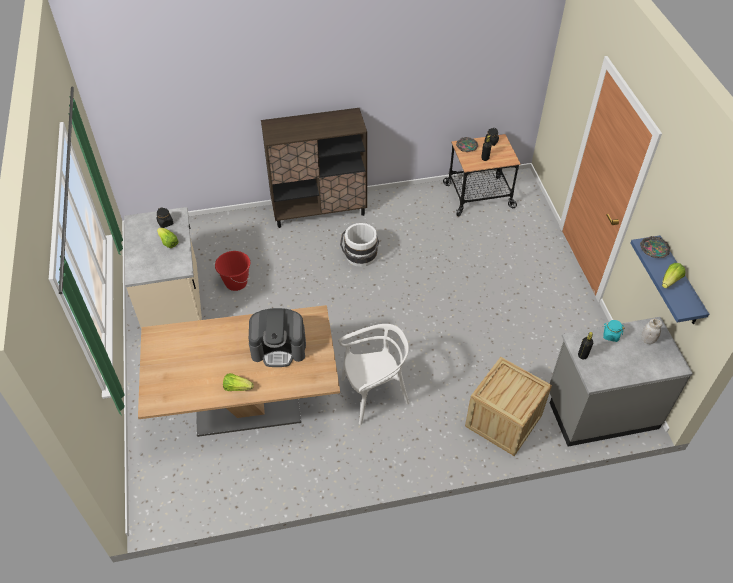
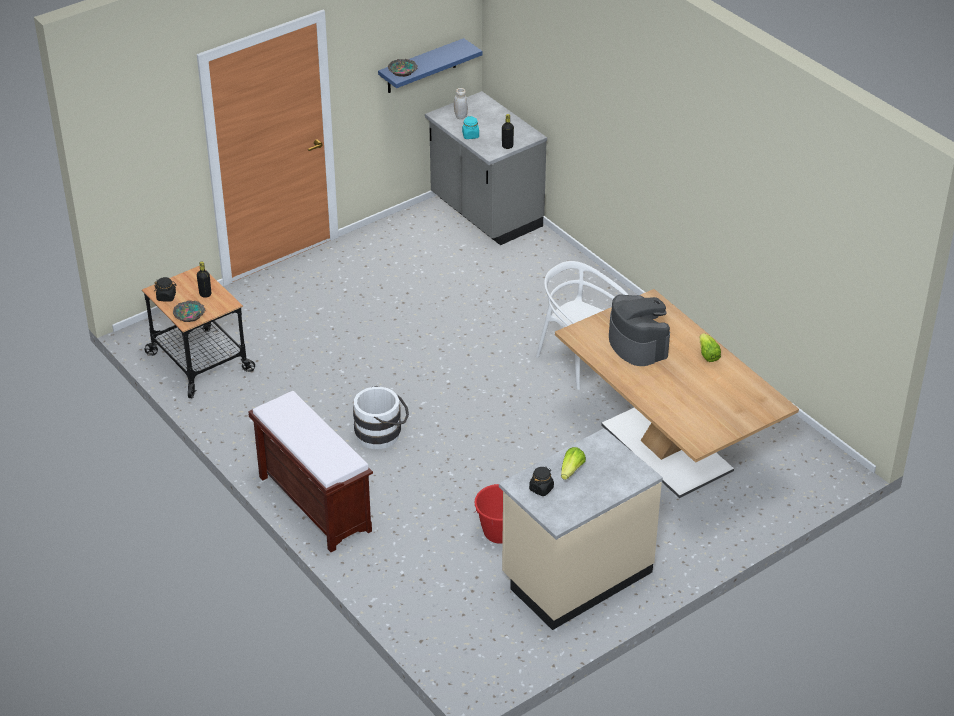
camera: 115 degrees left, 10 degrees down
brown cabinet [261,108,367,228] -> brown bench [248,391,373,552]
crate [465,357,552,456] -> none
lettuce [662,263,686,288] -> none

